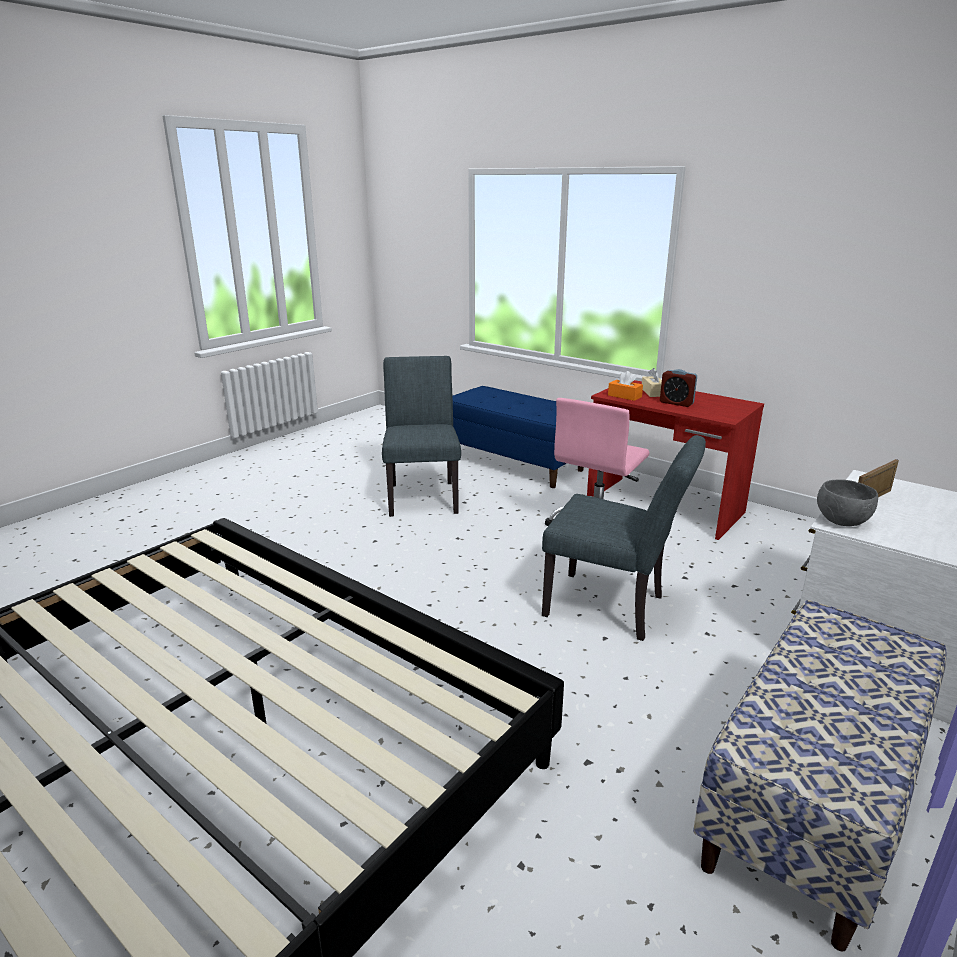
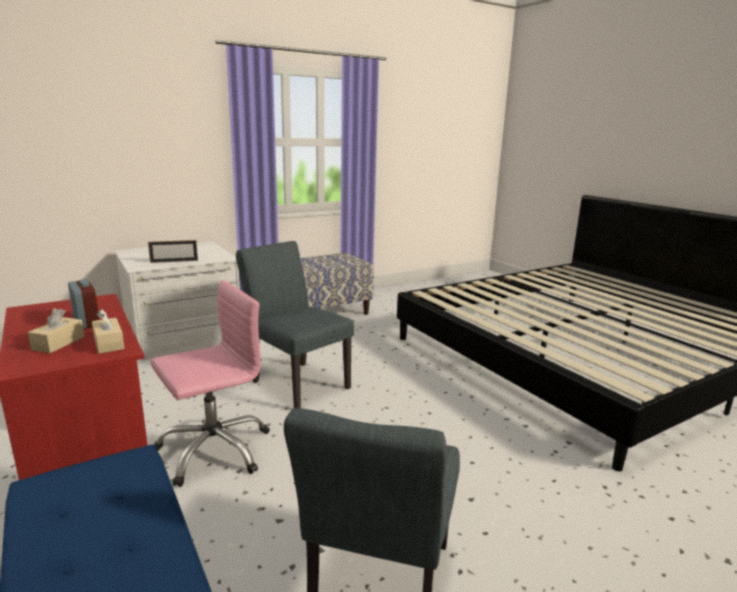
camera: 160 degrees left, 5 degrees down
orange tissue box [608,371,643,401] -> beige tissue box [92,309,124,354]
grey bowl [817,479,878,526] -> none

